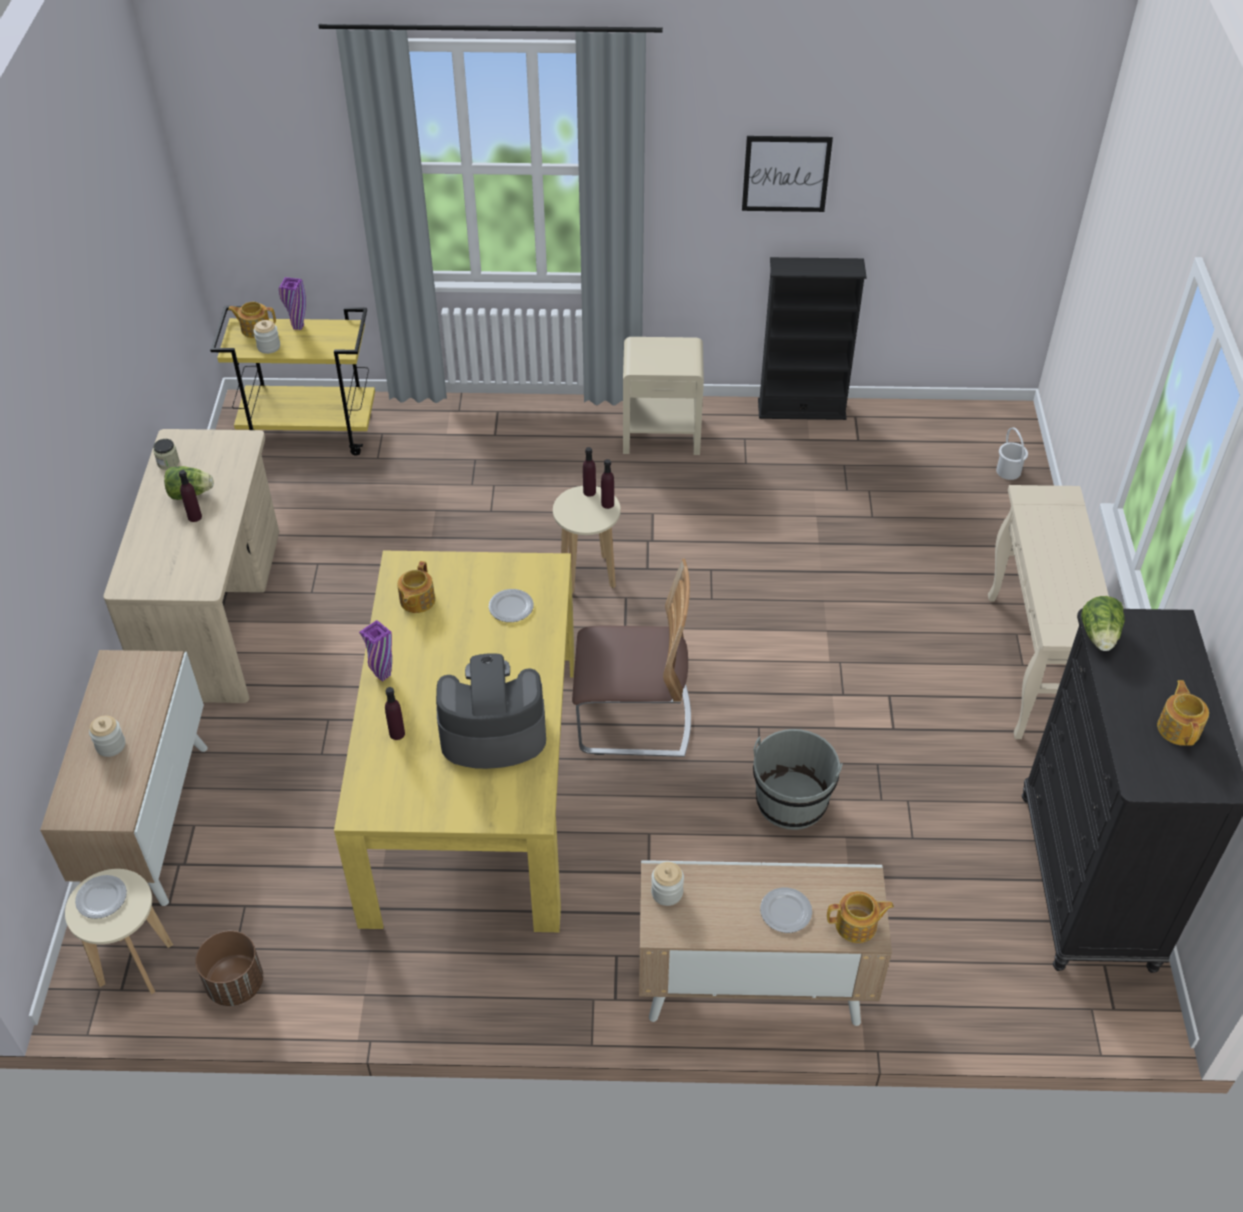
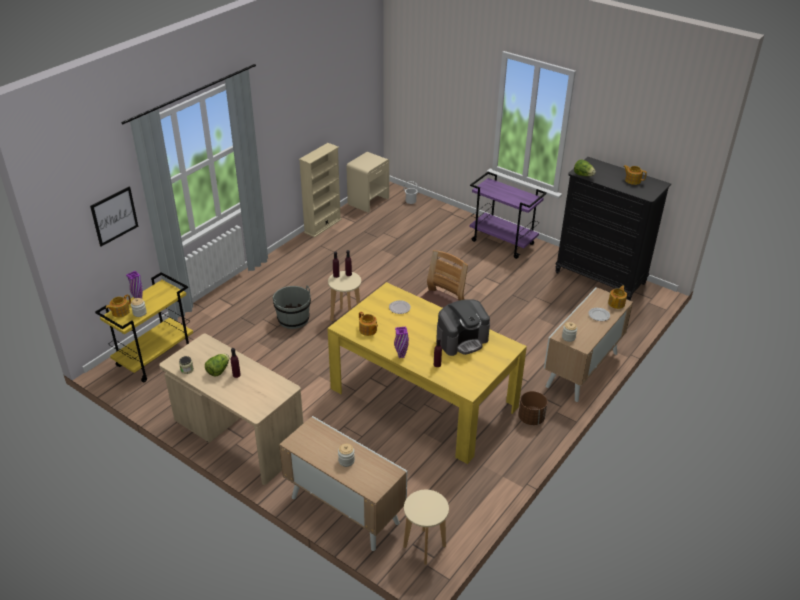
camera: 55 degrees left, 10 degrees down
plate [75,875,127,919] -> none
brown planter [195,931,263,1006] -> brown planter moved to [518,391,547,425]
coffee machine [436,653,546,769] -> coffee machine turned 150 degrees counterclockwise [436,299,490,356]
beige nightstand [623,337,704,455] -> beige nightstand moved to [346,152,389,212]
picture [742,136,833,212] -> picture moved to [90,186,138,246]
grey bucket [753,729,843,830] -> grey bucket moved to [272,285,311,329]
black bookcase [758,257,867,420] -> beige bookcase [299,143,342,237]
beige console table [988,485,1109,739] -> purple cart [470,172,547,259]

